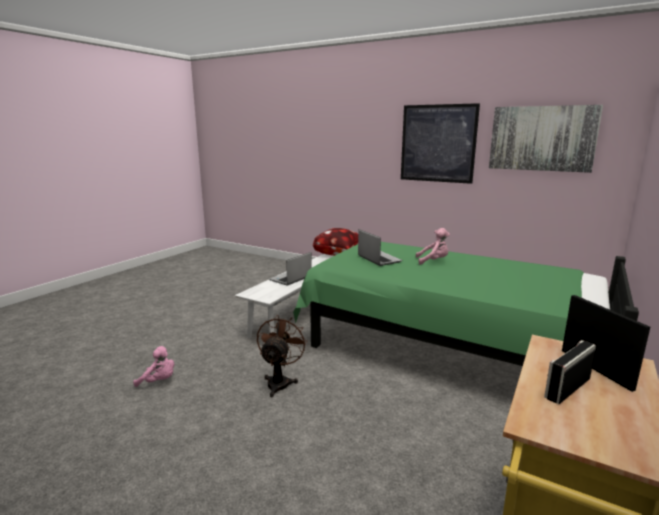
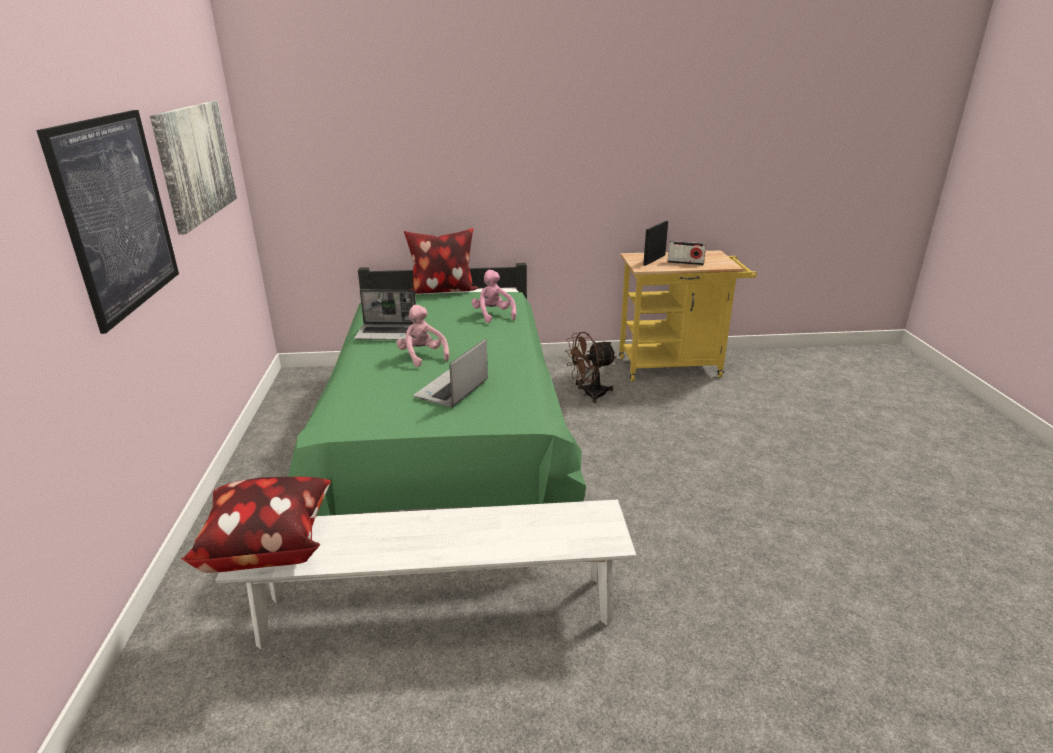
camera: 125 degrees left, 10 degrees up
pink plush toy [133,346,174,387] -> pink plush toy moved to [472,270,516,323]
brown fan [257,315,307,397] -> brown fan moved to [566,332,616,403]
laptop [269,252,312,286] -> laptop moved to [354,289,416,340]
none -> pillow [404,228,478,294]

